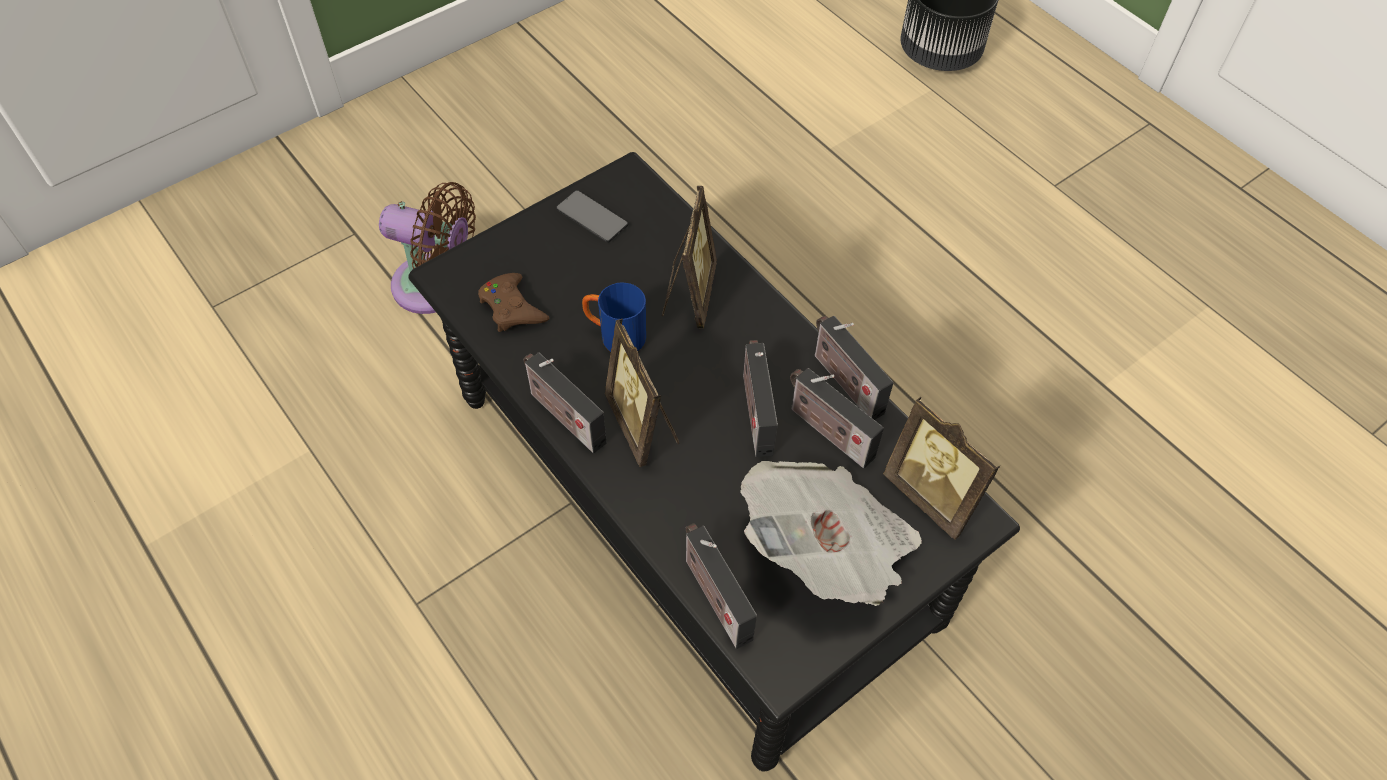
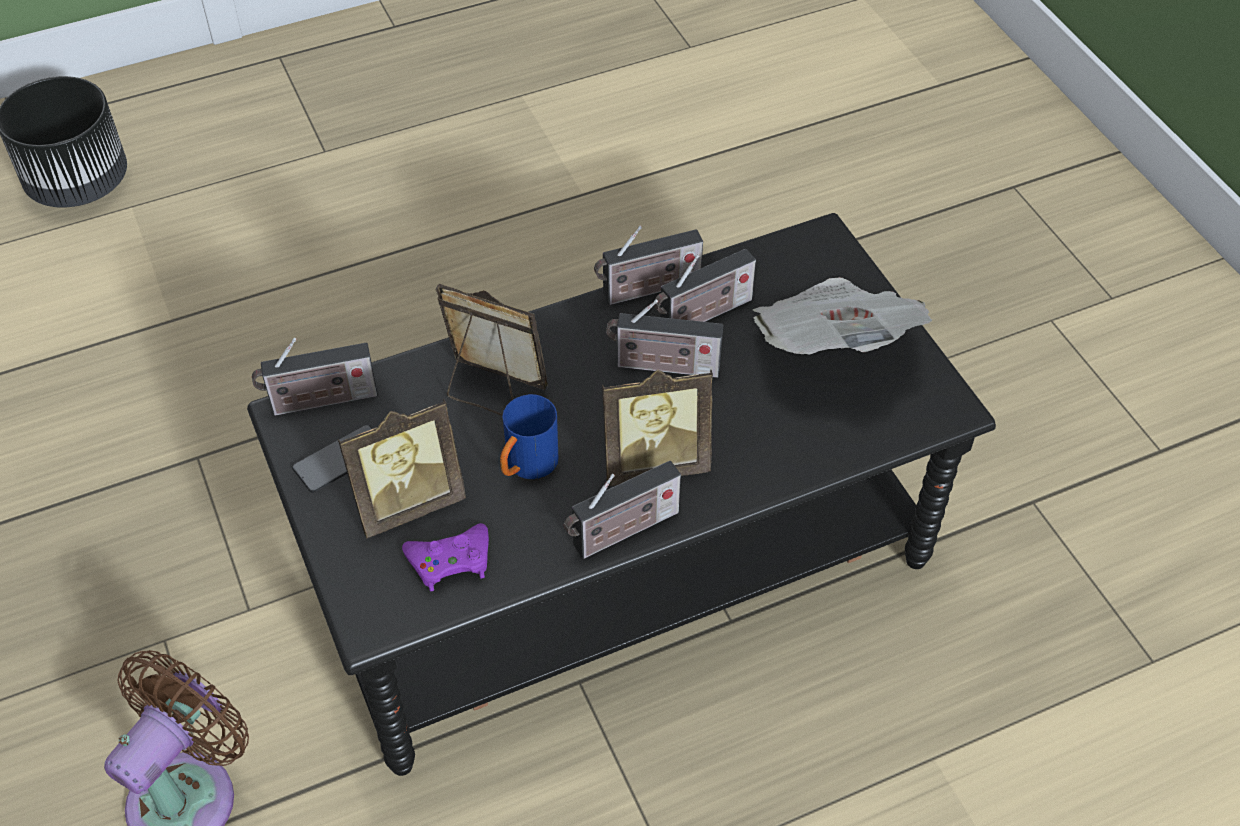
camera: 75 degrees left, 5 degrees down
brown game controller [478,273,549,332] -> purple game controller [402,523,489,591]
radio [686,523,757,649] -> radio moved to [252,338,378,416]
picture frame [883,397,1000,540] -> picture frame moved to [338,398,466,538]

